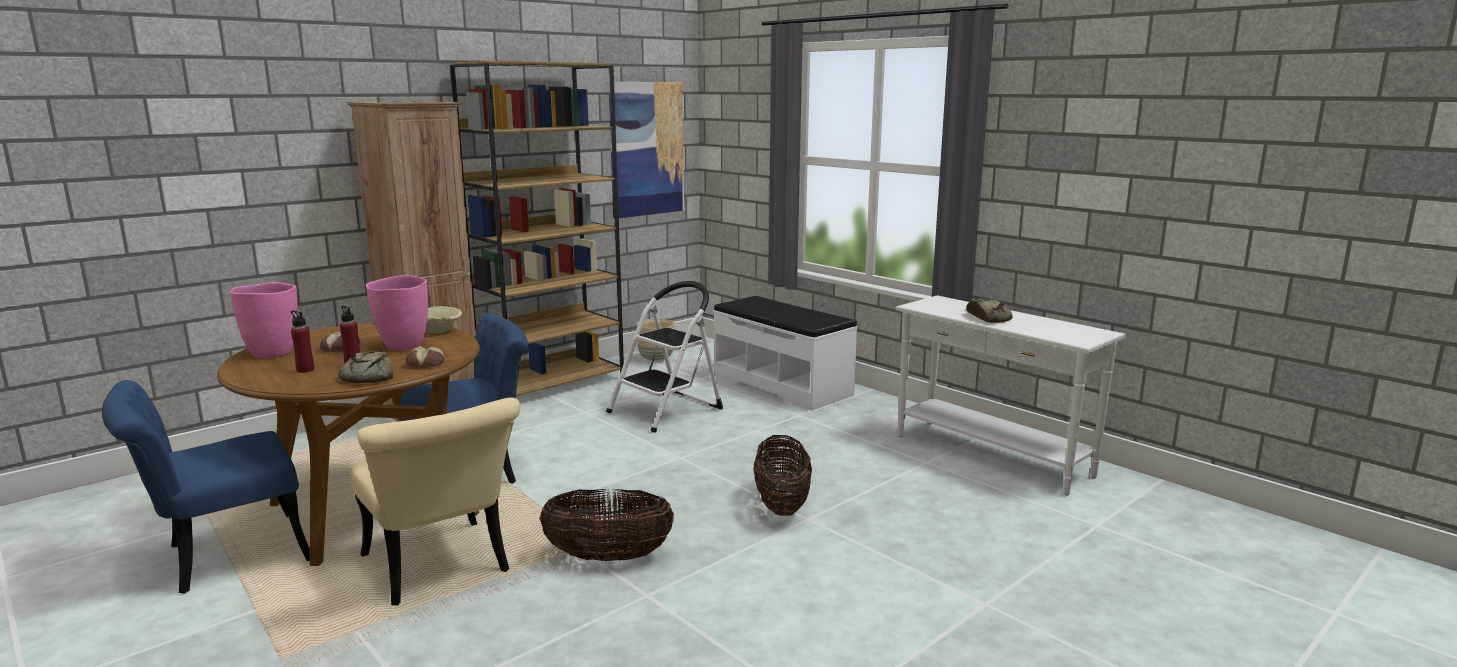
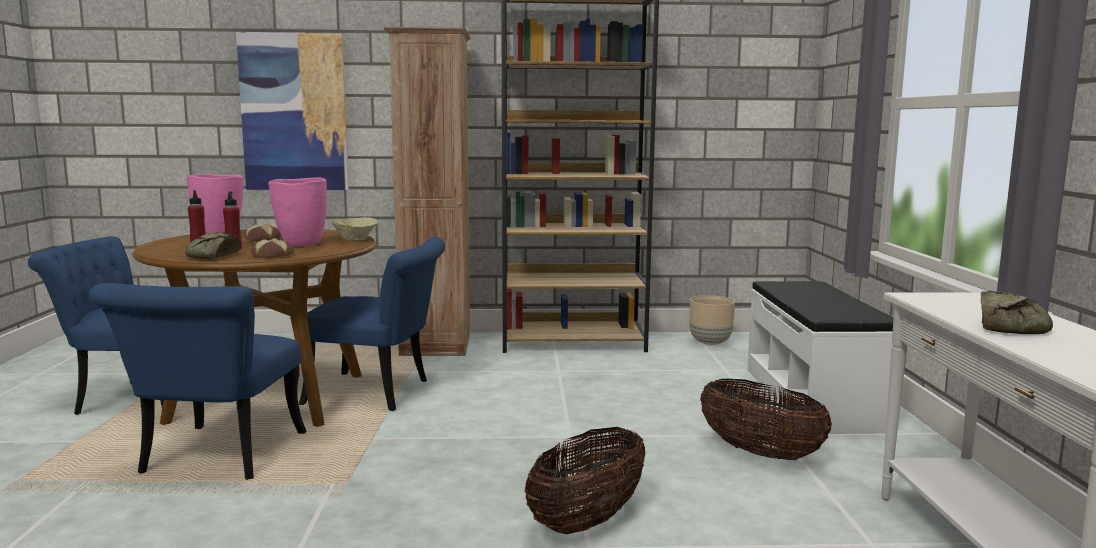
camera: 40 degrees right, 5 degrees down
beige chair [349,397,520,605] -> blue chair [89,283,307,480]
basket [539,489,674,561] -> basket moved to [700,379,832,460]
step ladder [606,281,723,432] -> none
picture [608,82,684,218] -> picture moved to [236,33,349,190]

